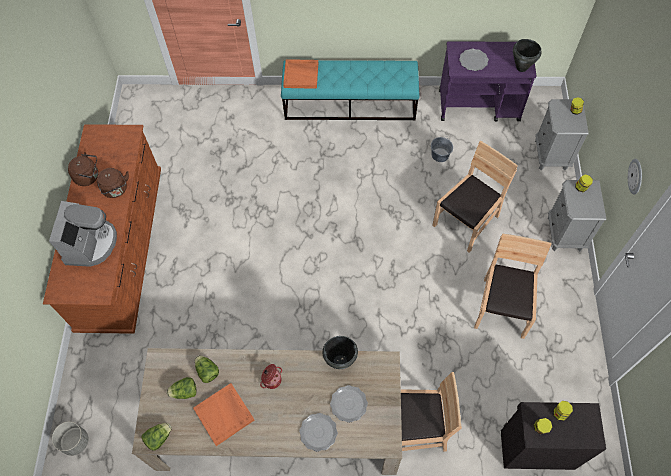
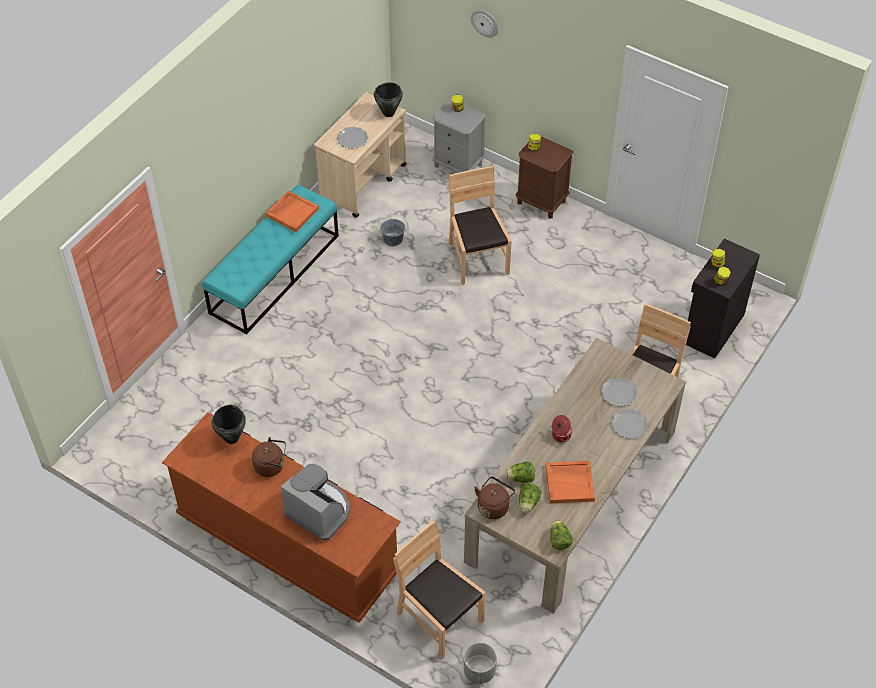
camera: 60 degrees left, 10 degrees down
brown kettle [68,152,98,186] -> brown kettle moved to [474,476,515,519]
orange tray [283,59,318,89] -> orange tray moved to [266,191,319,232]
black cooking pot [323,336,358,369] -> black cooking pot moved to [212,405,246,444]
purple cart [439,42,537,122] -> beige cart [314,92,406,218]
brown chair [474,234,552,339] -> brown chair moved to [393,520,486,659]
grey nightstand [547,180,606,251] -> brown nightstand [516,137,574,219]
wall clock [628,159,642,195] -> wall clock moved to [471,10,498,38]

